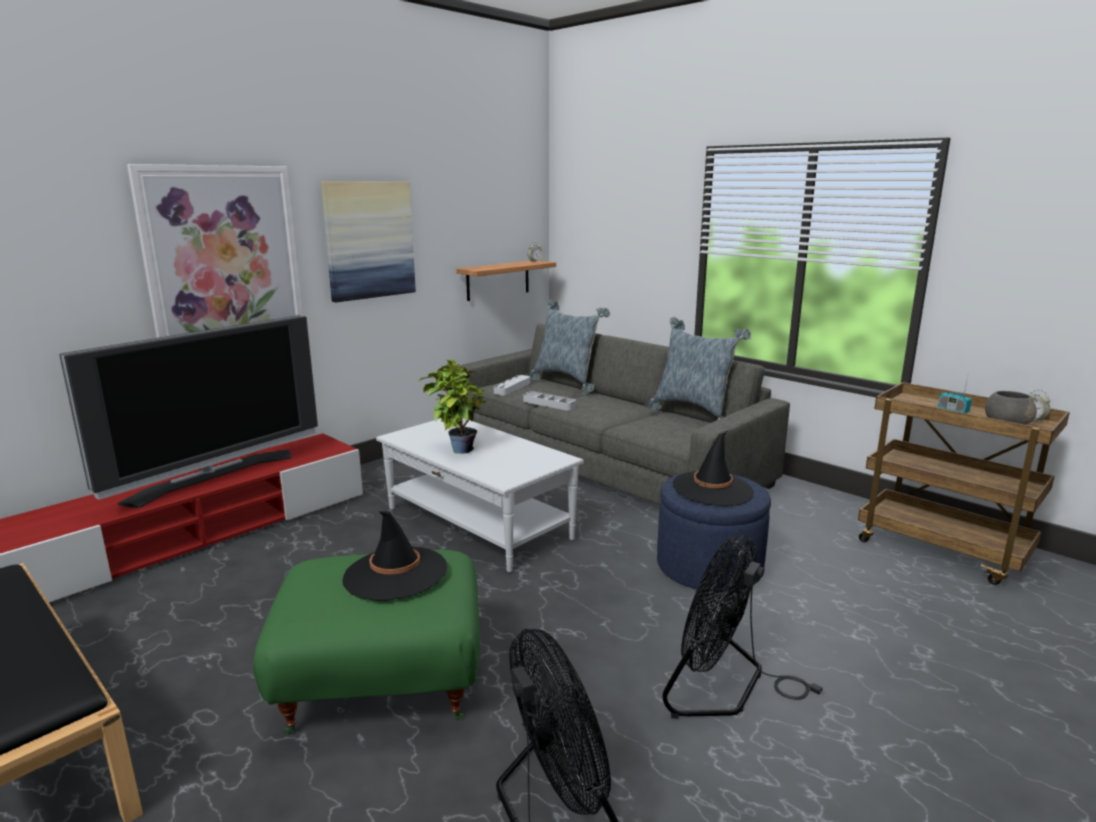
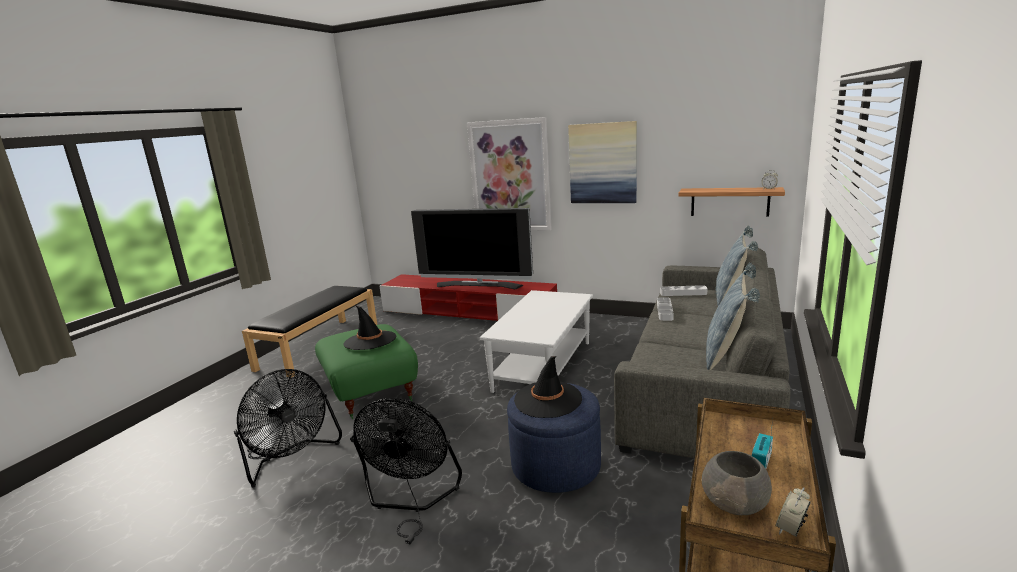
camera: 70 degrees right, 0 degrees up
potted plant [417,359,486,454] -> none

